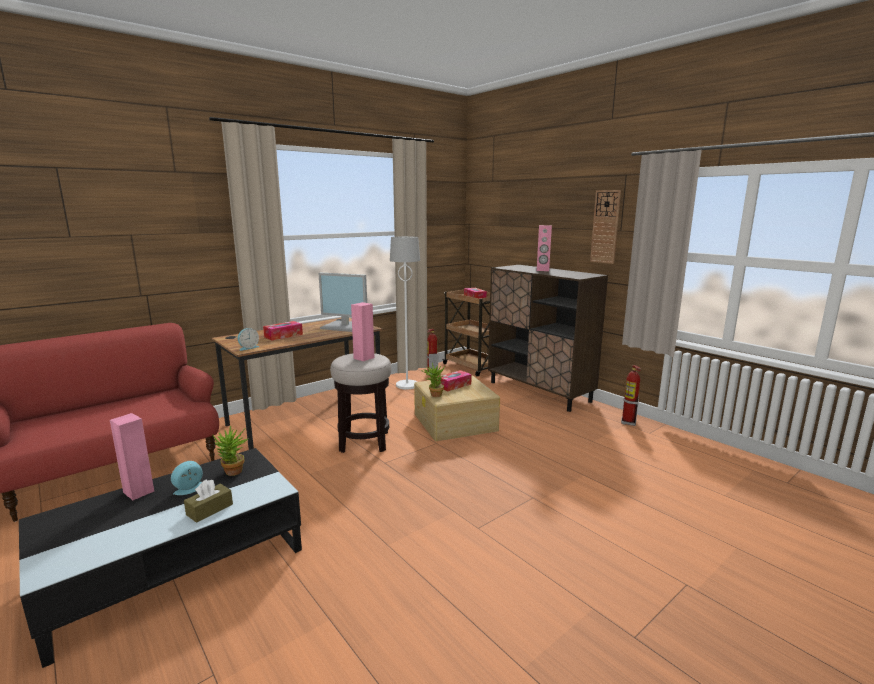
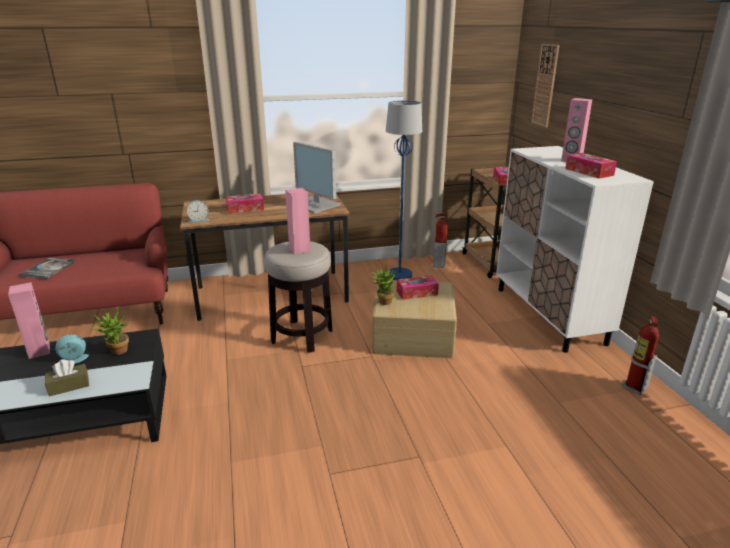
camera: 25 degrees right, 10 degrees up
white floor lamp [390,236,420,390] -> blue floor lamp [386,100,422,280]
brown cabinet [488,265,608,412] -> white cabinet [496,146,654,353]
wall clock [590,190,621,264] -> wall clock moved to [531,44,560,128]
none -> book [19,258,76,279]
none -> tissue box [565,153,617,179]

